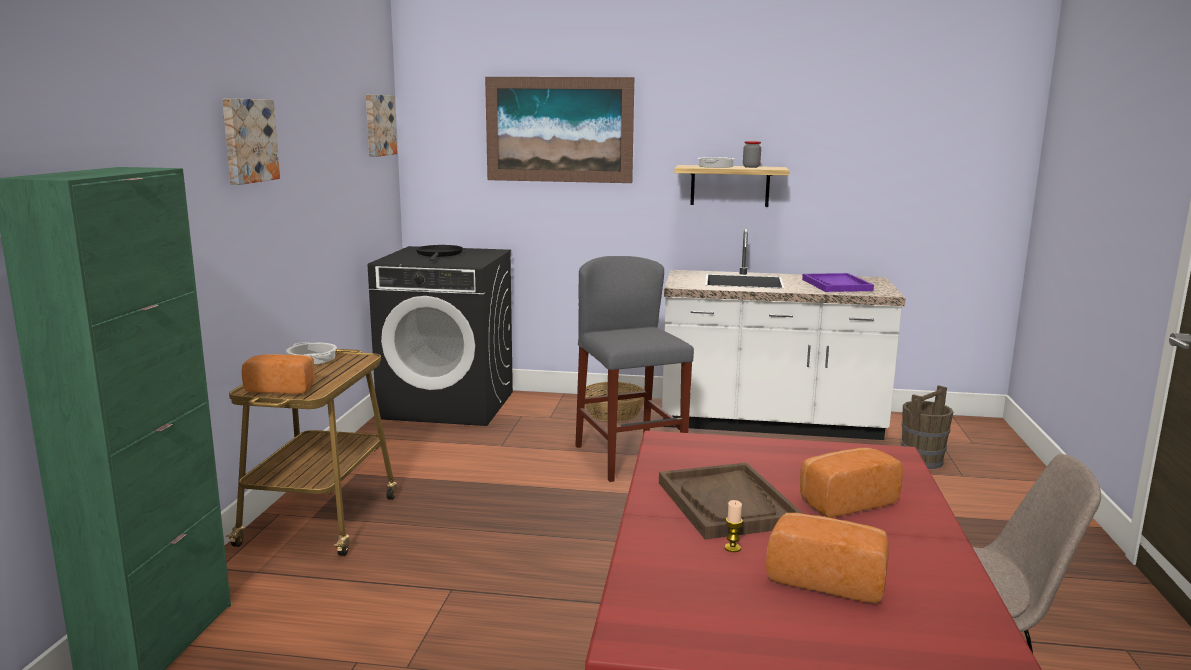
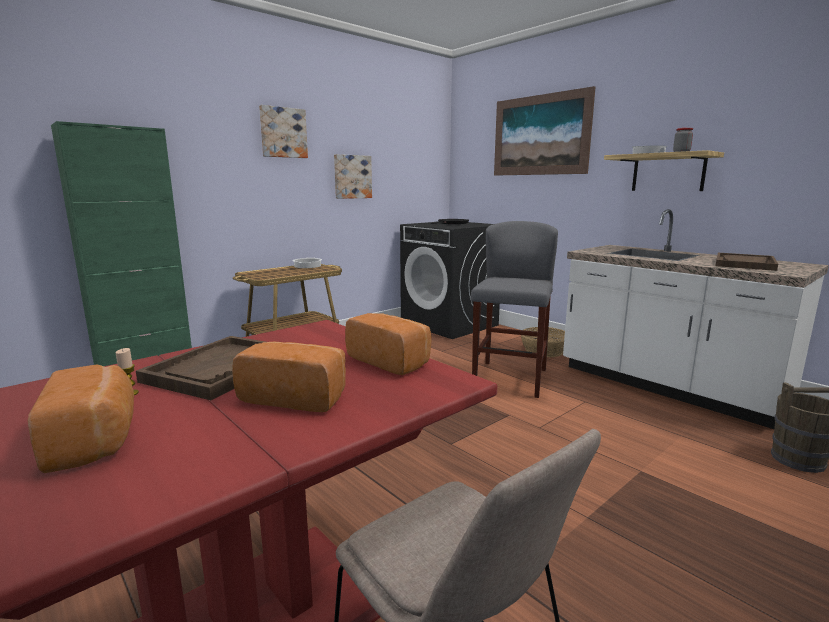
camera: 40 degrees right, 0 degrees up
bread [242,354,315,394] -> bread moved to [345,313,431,375]
picture [366,94,397,157] -> picture moved to [334,154,372,199]
purple tray [802,273,874,292] -> brown tray [716,253,778,271]

